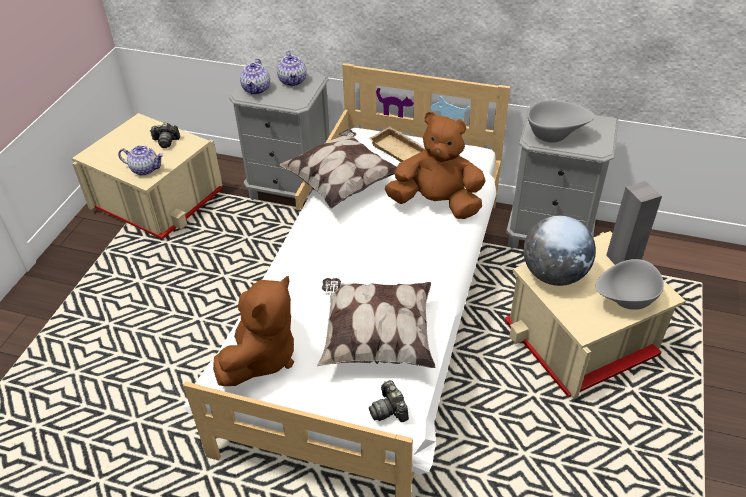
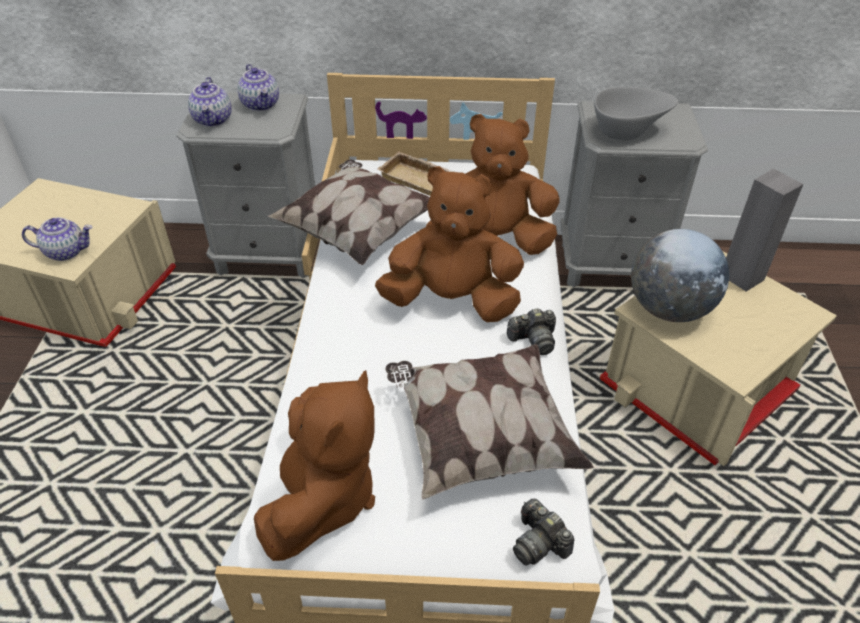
camera: 15 degrees left, 0 degrees up
camera [150,123,180,148] -> camera moved to [507,308,556,355]
grey bowl [596,259,664,310] -> none
none -> brown plush toy [375,166,524,322]

